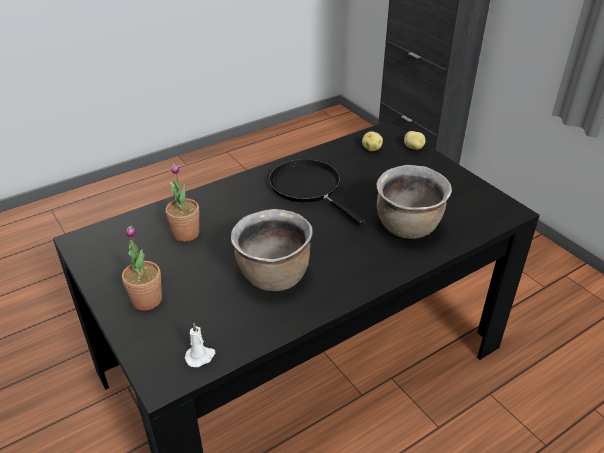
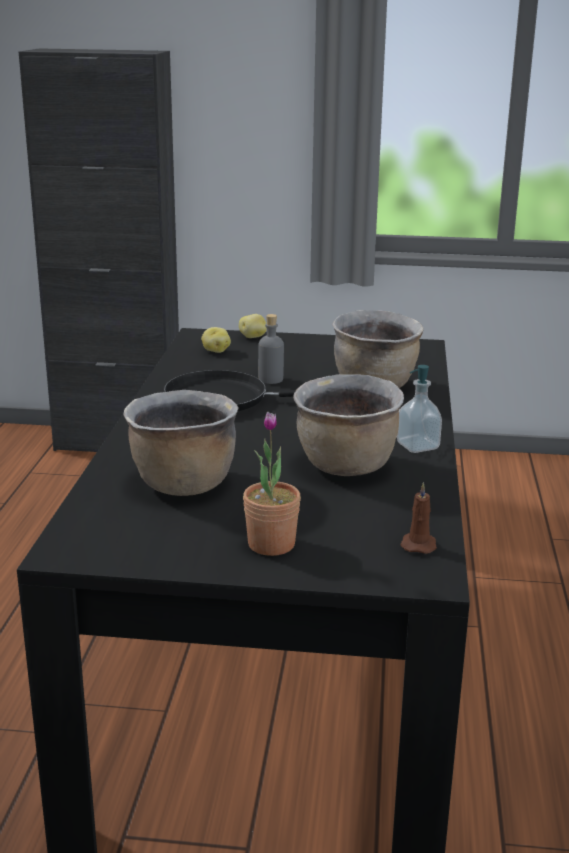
camera: 50 degrees left, 15 degrees down
potted plant [166,163,199,242] -> brown cooking pot [124,390,239,496]
white candle [185,323,215,367] -> brown candle [400,482,437,554]
none -> grey bottle [258,314,284,384]
none -> soap dispenser [397,365,442,453]

